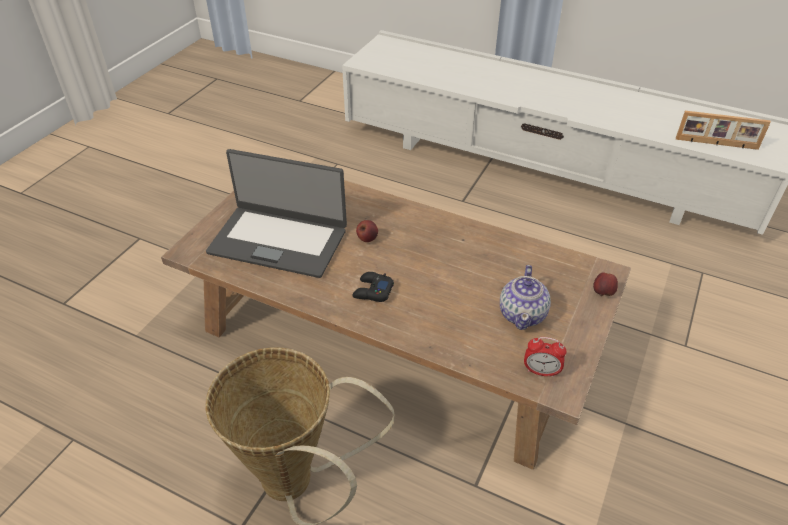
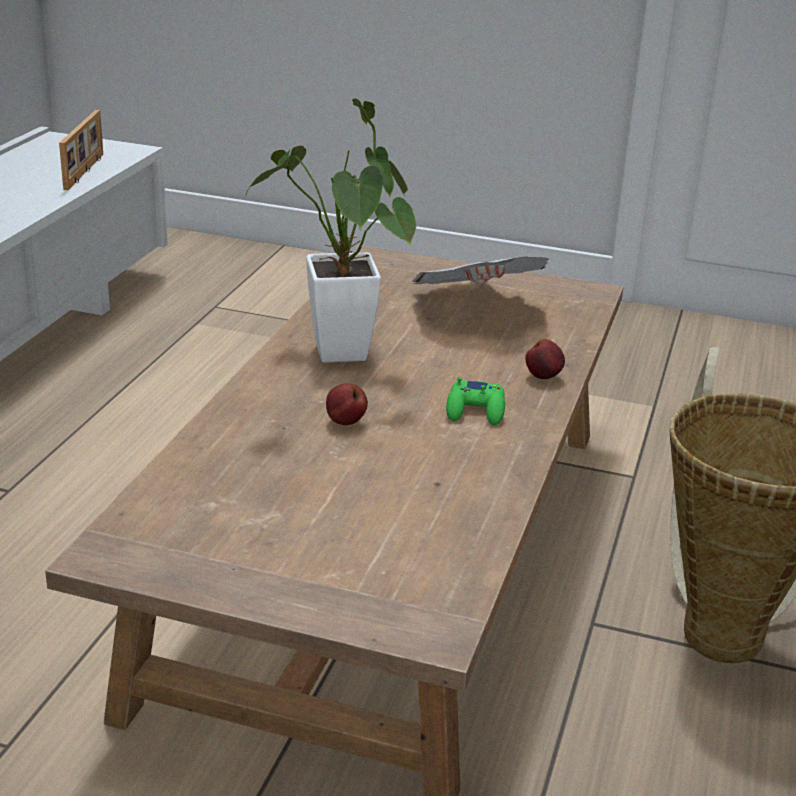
camera: 100 degrees left, 15 degrees down
laptop [206,149,347,278] -> none
black game controller [353,272,394,302] -> green game controller [446,377,505,425]
teapot [500,265,551,330] -> newspaper [412,257,549,285]
alarm clock [524,337,566,378] -> none
apple [593,272,618,296] -> apple moved to [525,339,565,379]
none -> potted plant [245,98,416,363]

